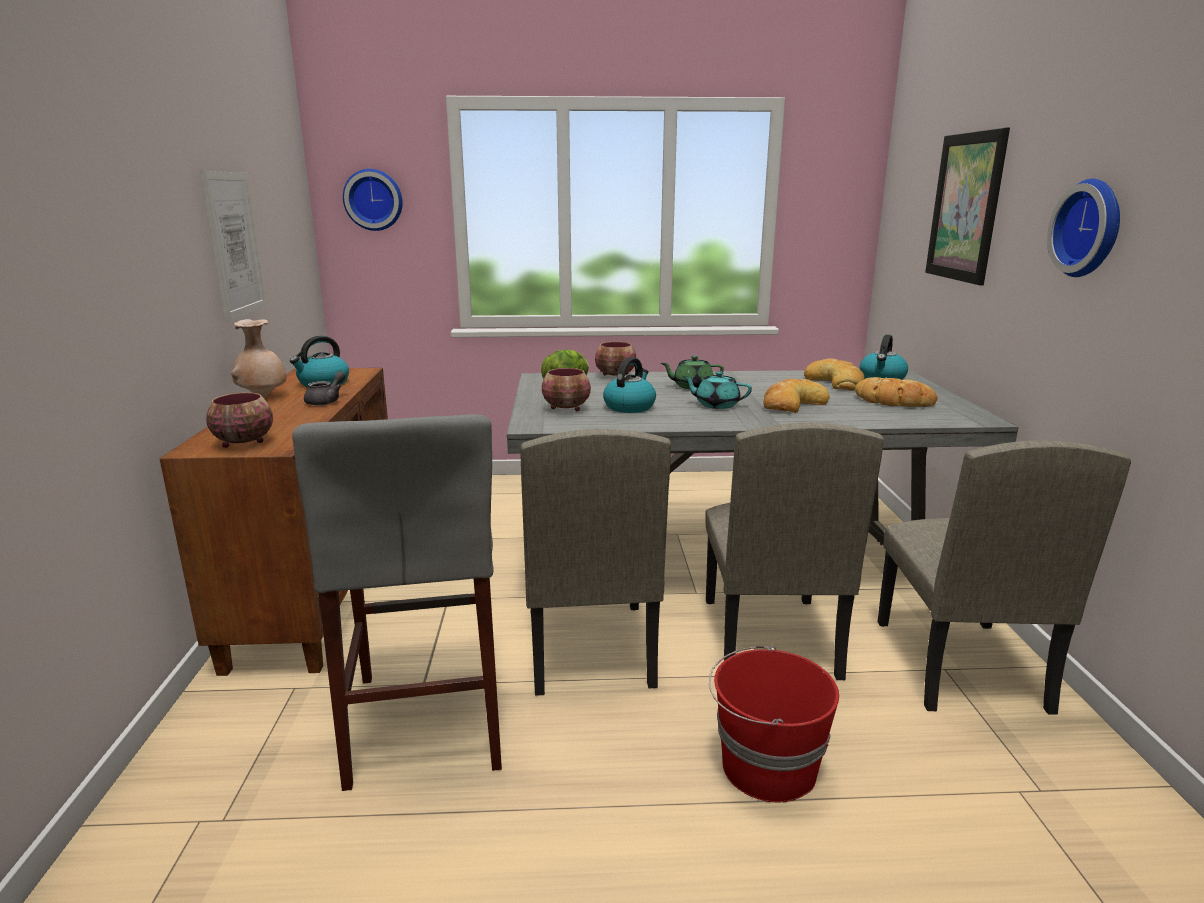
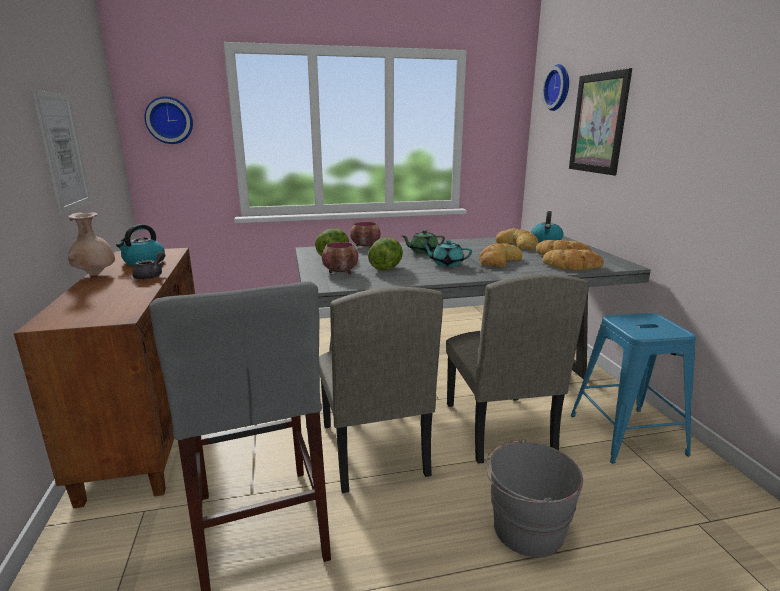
camera: 10 degrees left, 0 degrees up
bowl [206,392,273,448] -> none
kettle [603,357,656,413] -> lettuce [368,238,403,270]
red bucket [709,646,839,802] -> grey bucket [485,439,583,557]
beige chair [878,440,1131,715] -> blue stool [571,313,696,464]
wall clock [1047,179,1120,277] -> wall clock moved to [542,64,569,111]
none -> bread [542,249,604,270]

